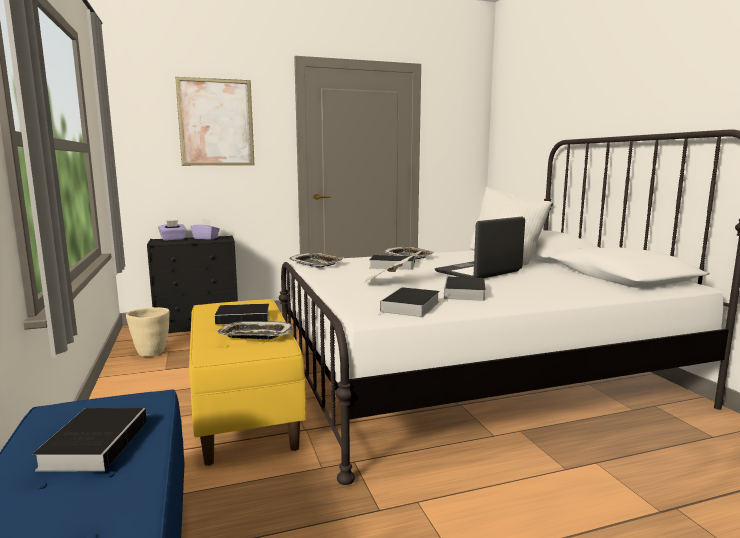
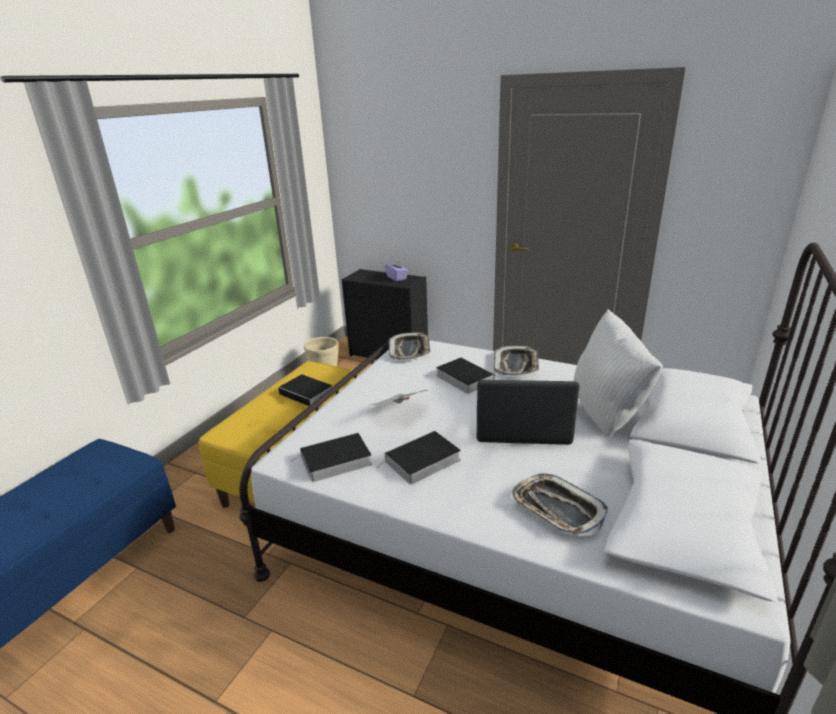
camera: 45 degrees right, 15 degrees up
book [33,408,149,471] -> none
purple tissue box [158,220,187,240] -> none
picture [175,77,254,166] -> none
tray [217,321,292,339] -> tray moved to [511,473,608,537]

